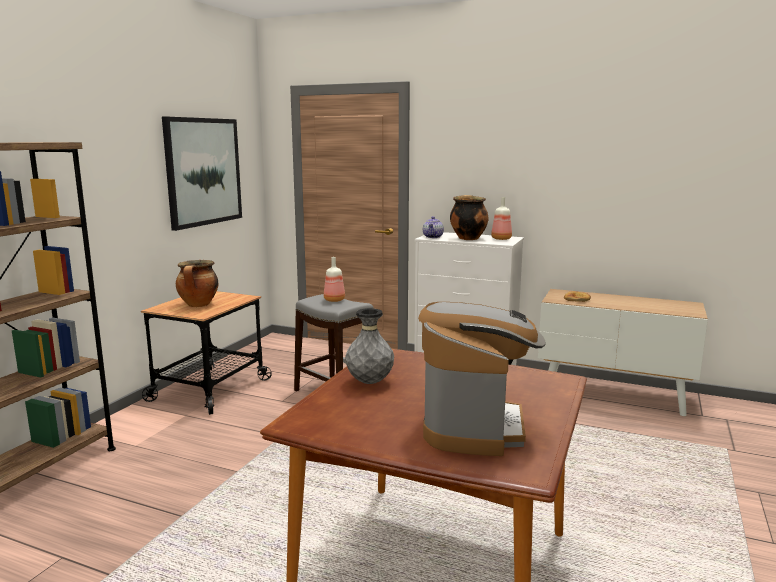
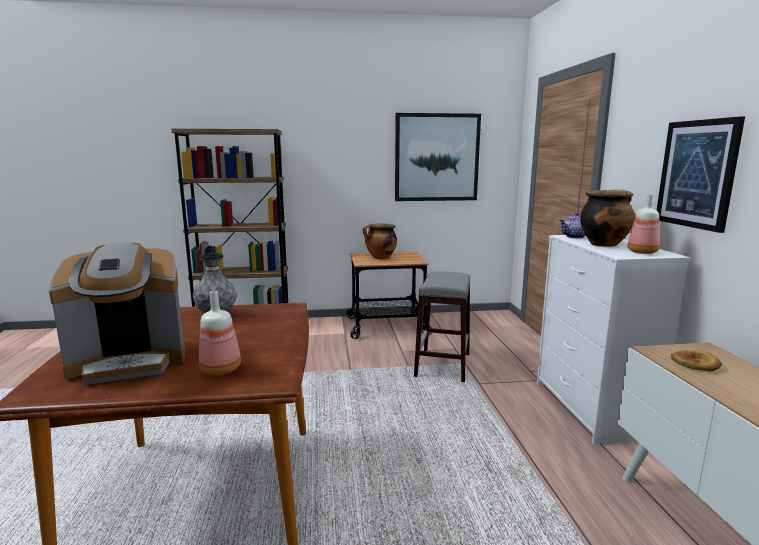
camera: 60 degrees right, 0 degrees up
bottle [324,257,345,302] -> bottle moved to [199,291,241,375]
none -> picture [657,116,745,233]

